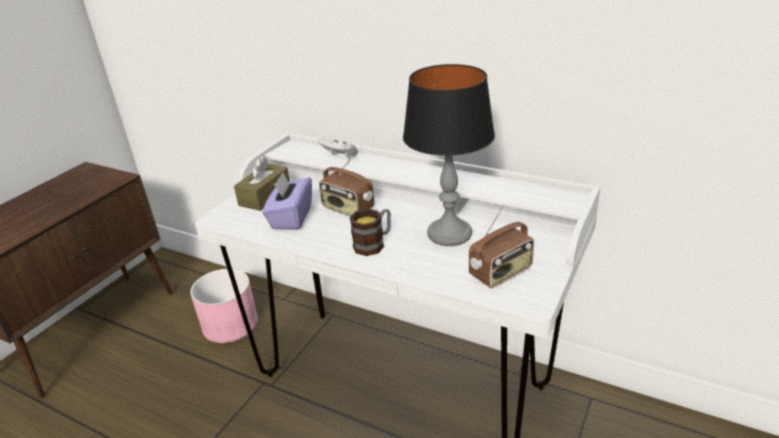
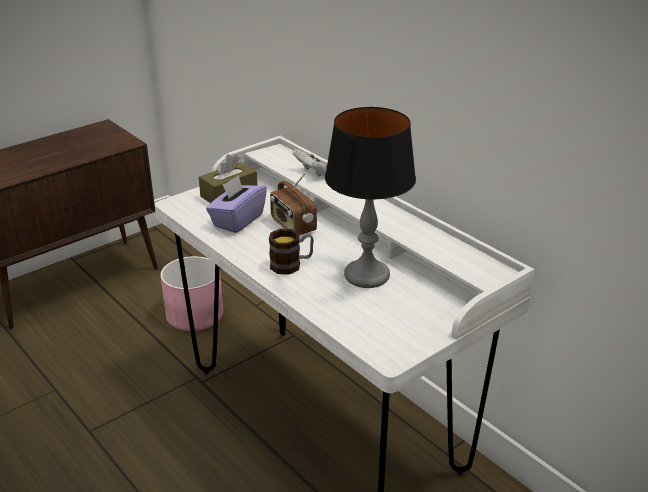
camera: 20 degrees right, 0 degrees up
radio [469,204,534,288] -> none

